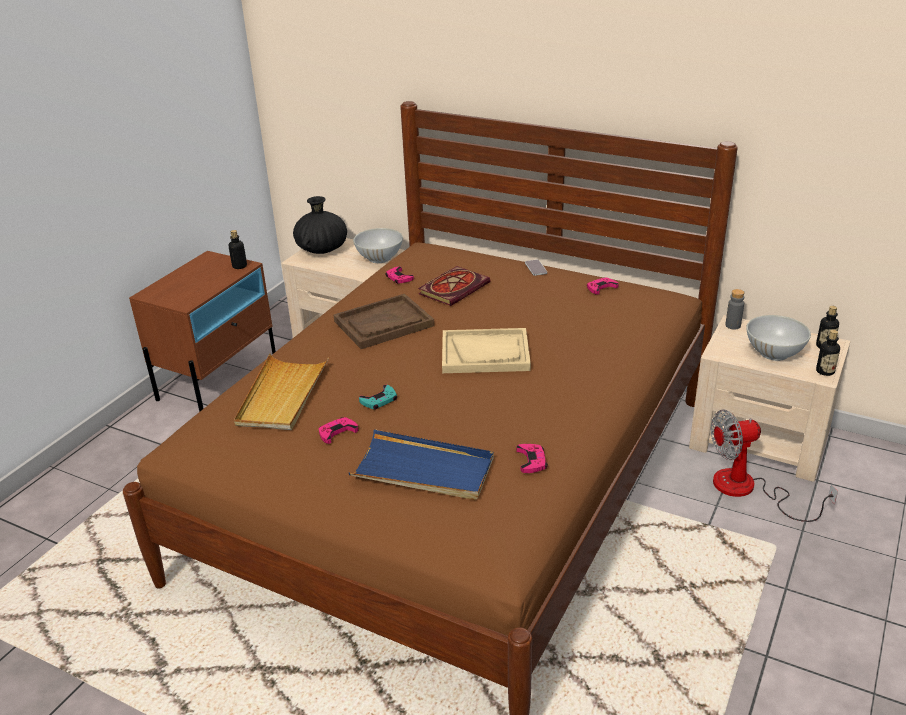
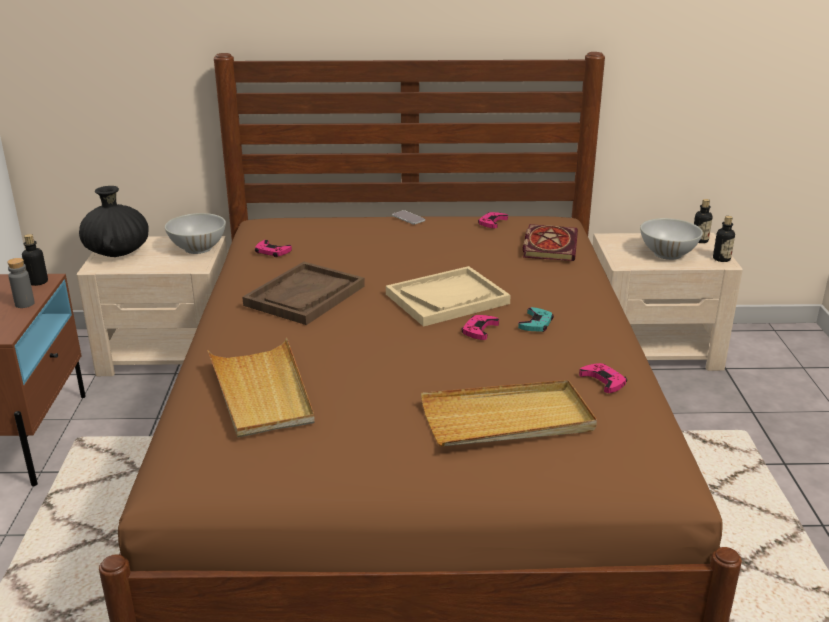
camera: 30 degrees left, 5 degrees down
pink game controller [319,417,358,444] -> pink game controller moved to [462,315,499,340]
blue tray [349,429,494,500] -> beige tray [421,380,597,446]
turquoise game controller [359,385,397,410] -> turquoise game controller moved to [518,307,554,332]
book [418,266,490,306] -> book moved to [523,224,578,261]
fan [711,409,838,522] -> none
grey bottle [725,289,745,329] -> grey bottle moved to [7,258,35,308]

